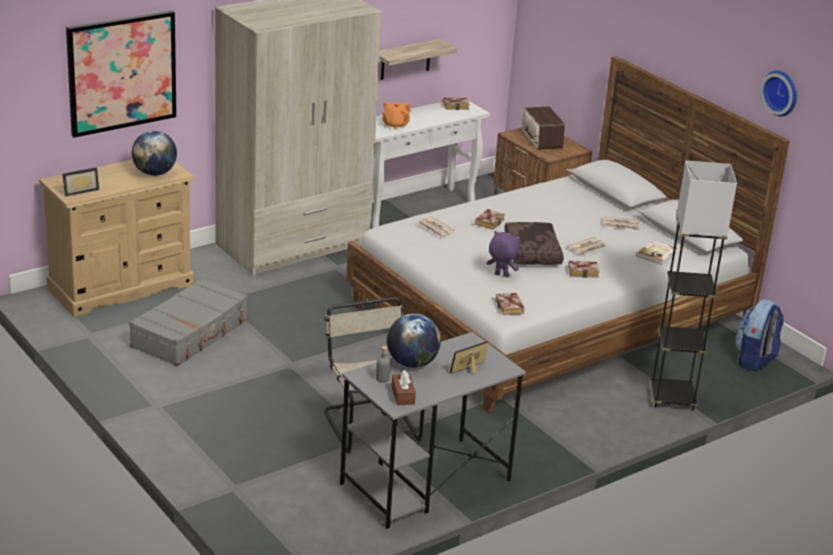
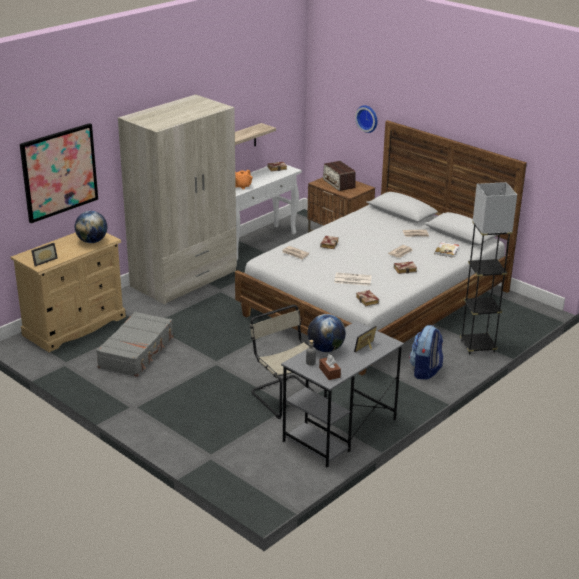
camera: 10 degrees left, 0 degrees up
purple plush toy [486,231,520,277] -> newspaper [334,272,372,286]
brown pillow [504,222,564,265] -> none
backpack [735,299,784,371] -> backpack moved to [409,325,443,380]
wall clock [760,71,797,116] -> wall clock moved to [355,105,377,133]

